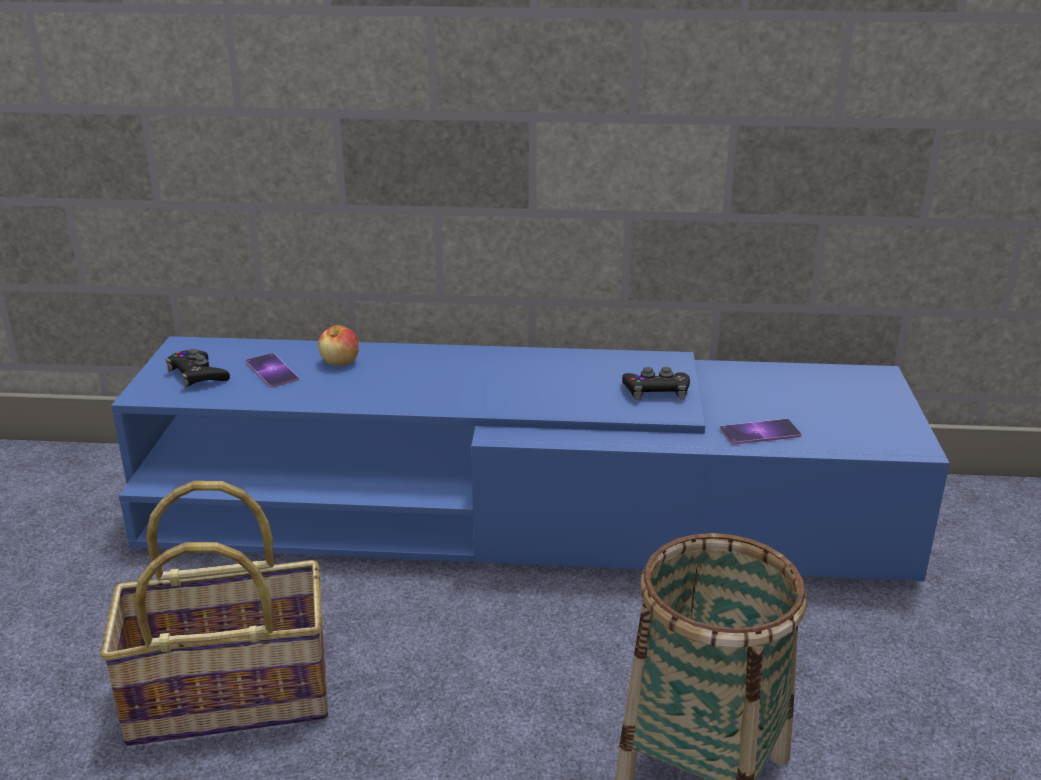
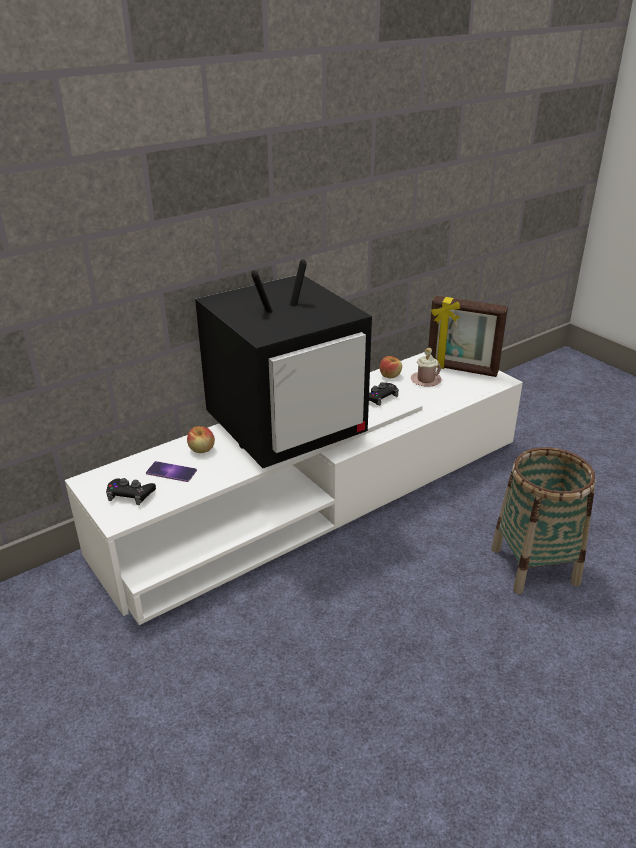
camera: 40 degrees left, 5 degrees up
basket [100,481,328,746] -> none
blue tv stand [111,336,950,581] -> white tv stand [65,352,523,625]
phone [719,419,801,445] -> none
none -> television [195,259,372,468]
none -> apple [380,356,402,378]
none -> pink mug [411,348,442,387]
none -> picture frame [428,296,508,377]

